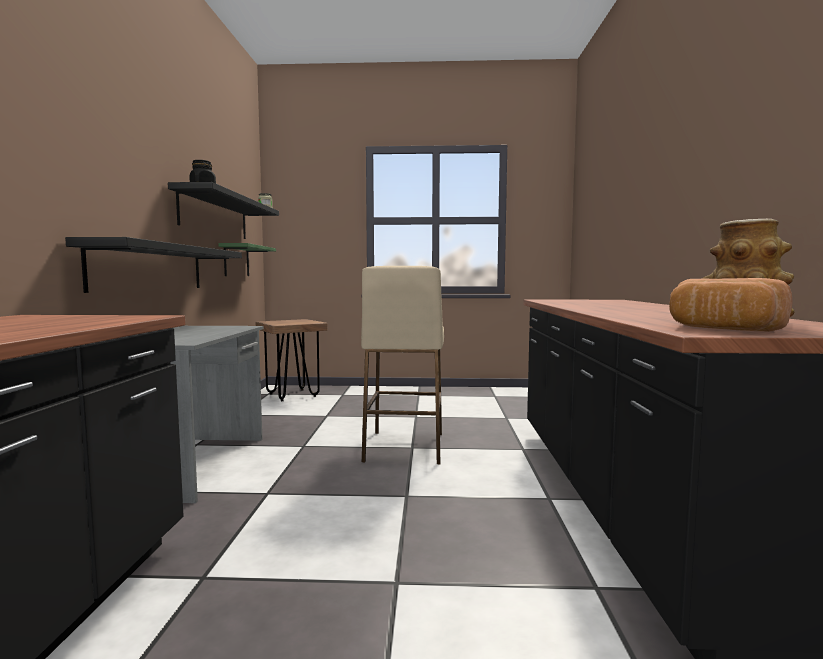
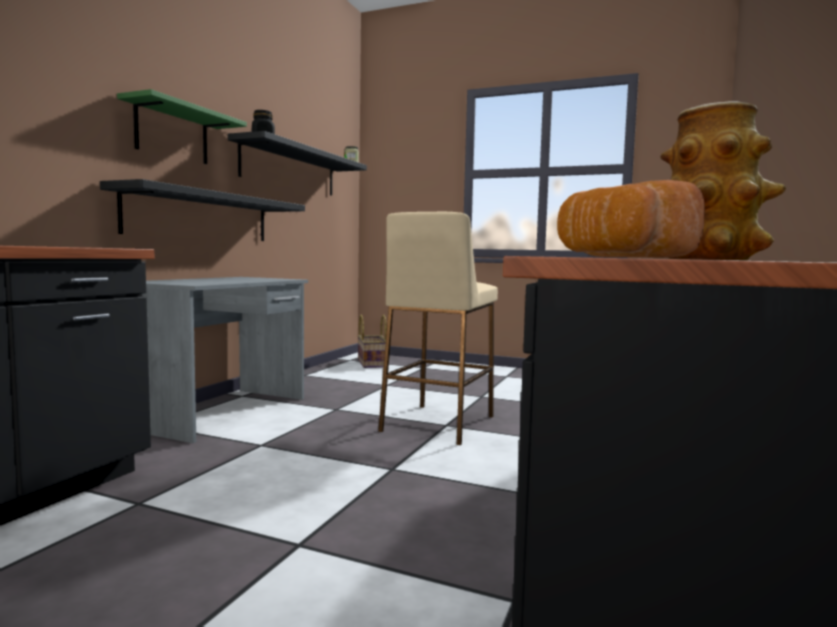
camera: 20 degrees right, 0 degrees up
green shelf [218,243,276,276] -> green shelf moved to [117,89,247,164]
brown stool [256,319,328,401] -> basket [357,314,387,368]

